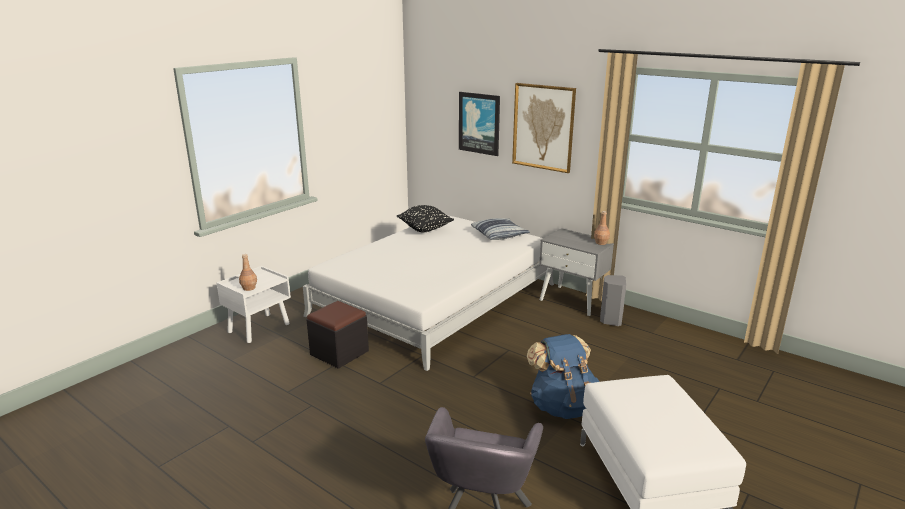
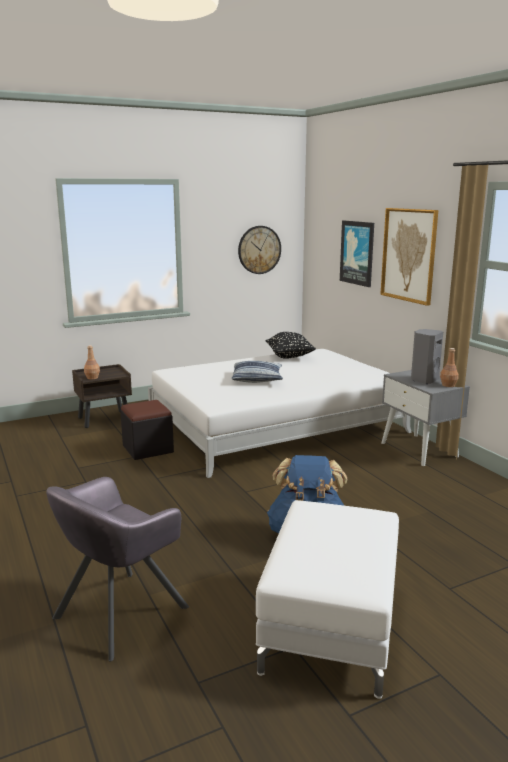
camera: 25 degrees right, 5 degrees down
white nightstand [217,266,291,343] -> brown nightstand [72,364,132,428]
pillow [471,218,530,240] -> pillow moved to [232,361,283,383]
grey speaker [600,275,626,326] -> grey speaker moved to [411,329,443,384]
none -> wall clock [238,226,281,274]

